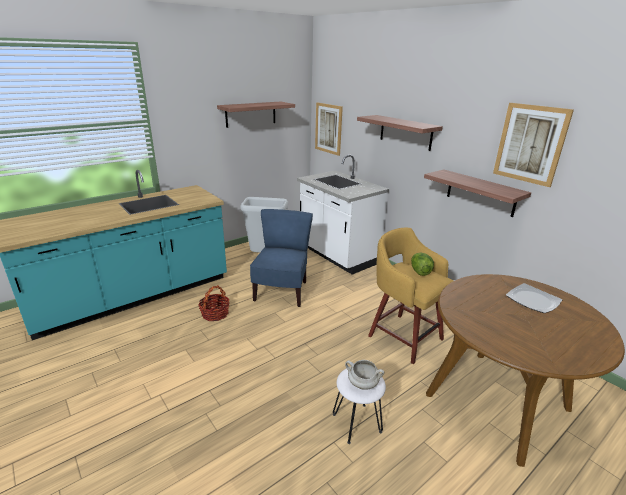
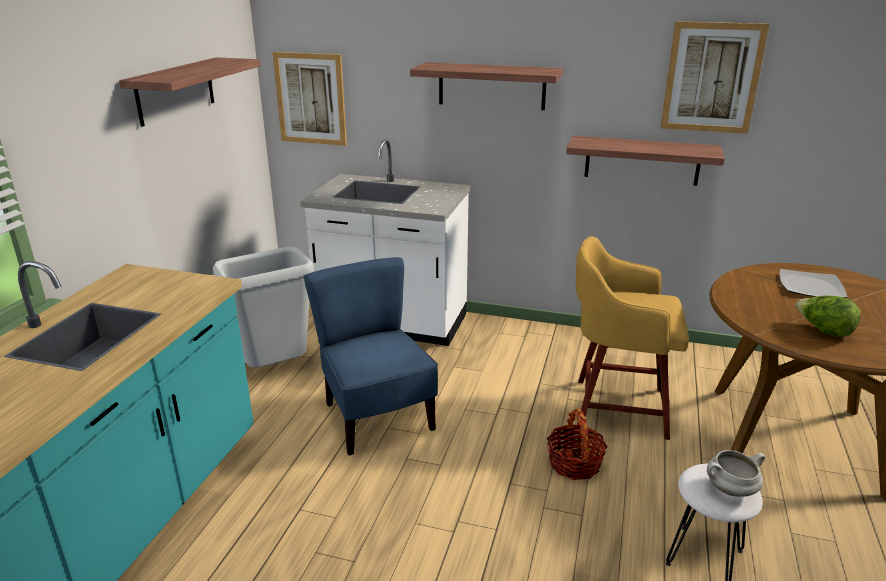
camera: 35 degrees left, 0 degrees up
basket [198,285,230,321] -> basket moved to [547,408,607,480]
lettuce [411,253,434,276] -> lettuce moved to [796,296,860,338]

